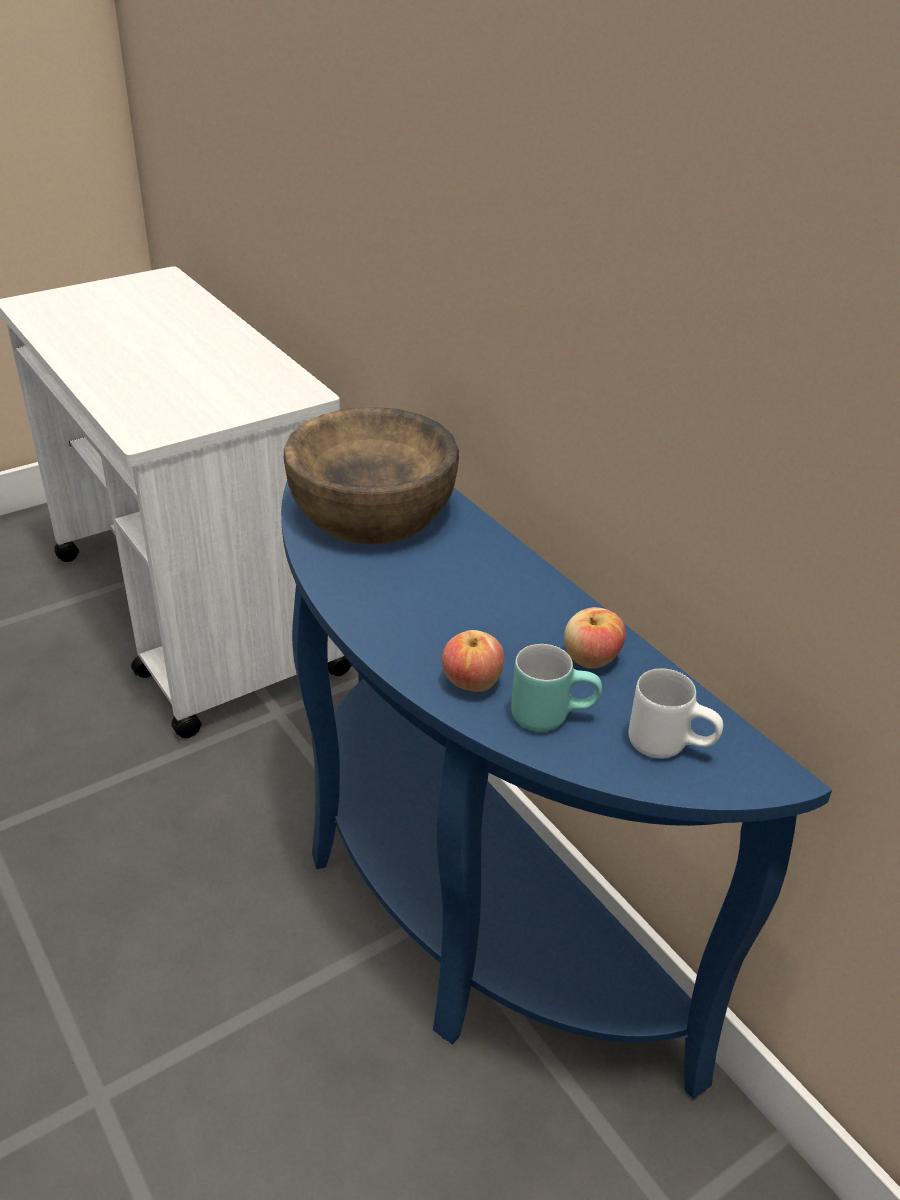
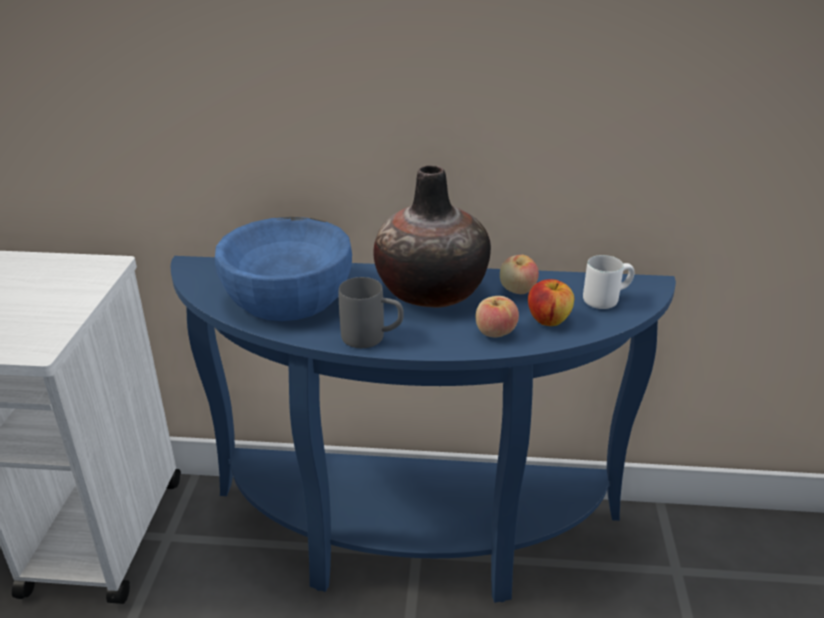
camera: 50 degrees left, 5 degrees down
brown bowl [284,407,459,544] -> blue bowl [215,217,352,321]
turquoise mug [511,644,602,732] -> apple [528,279,574,326]
none -> grey mug [339,277,404,348]
none -> vase [373,165,491,308]

